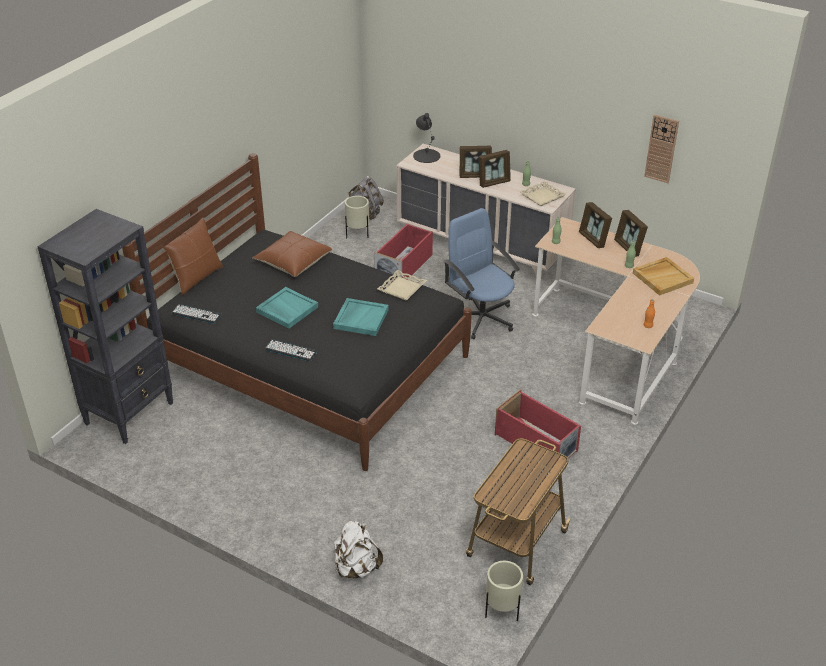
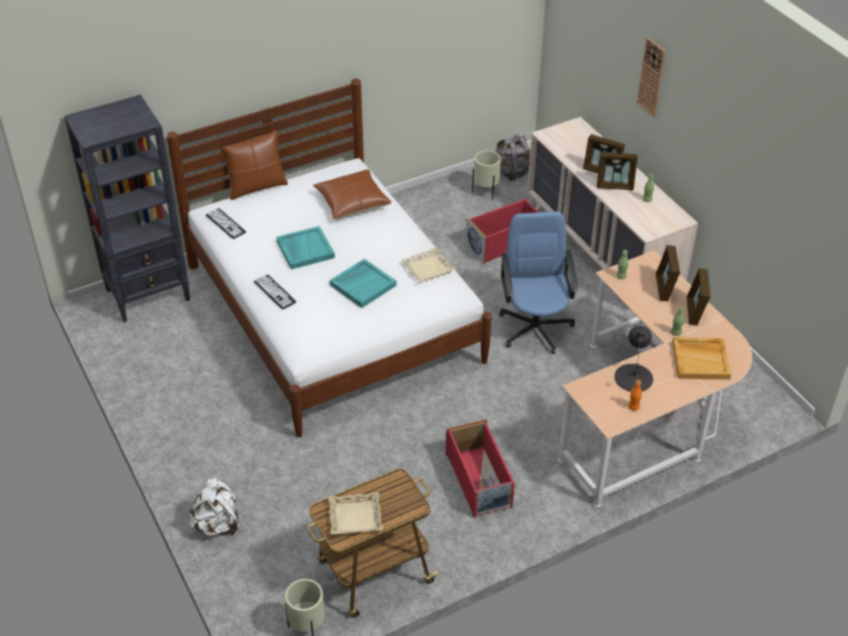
camera: 30 degrees right, 5 degrees up
black bed [122,153,472,471] -> white bed [167,78,492,437]
black table lamp [413,113,440,163] -> black table lamp moved to [614,326,653,392]
beige tray [519,181,566,206] -> beige tray moved to [328,492,383,535]
wall clock [644,115,679,183] -> wall clock moved to [637,37,666,118]

